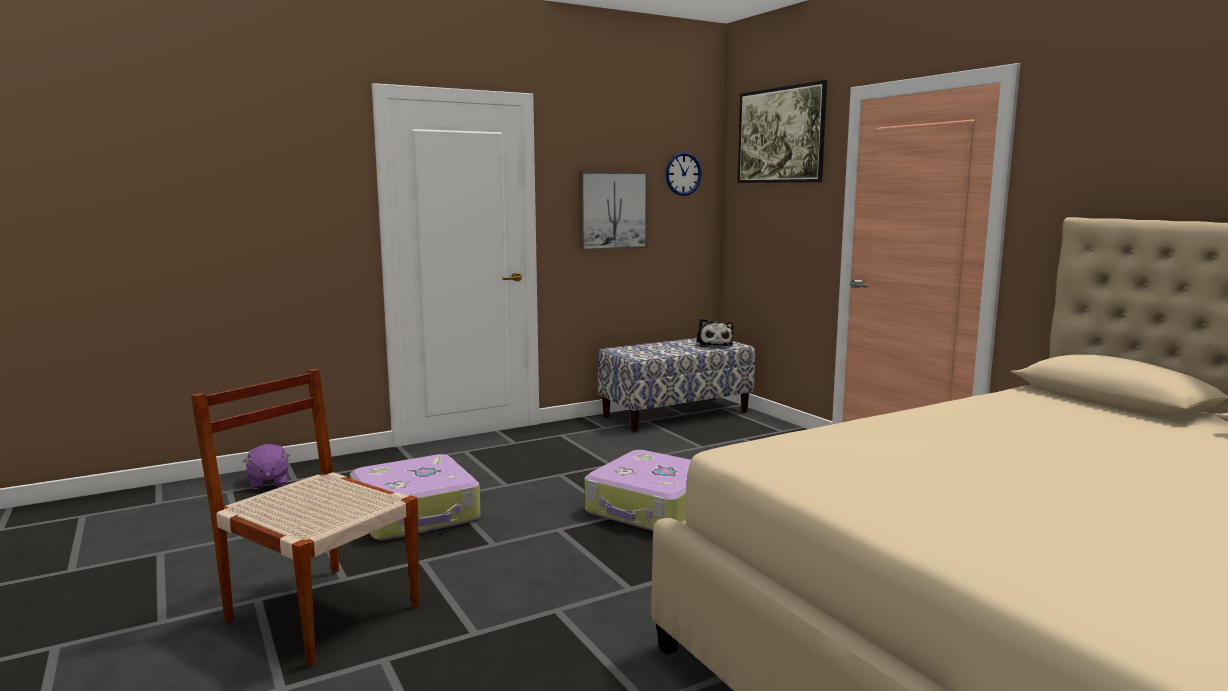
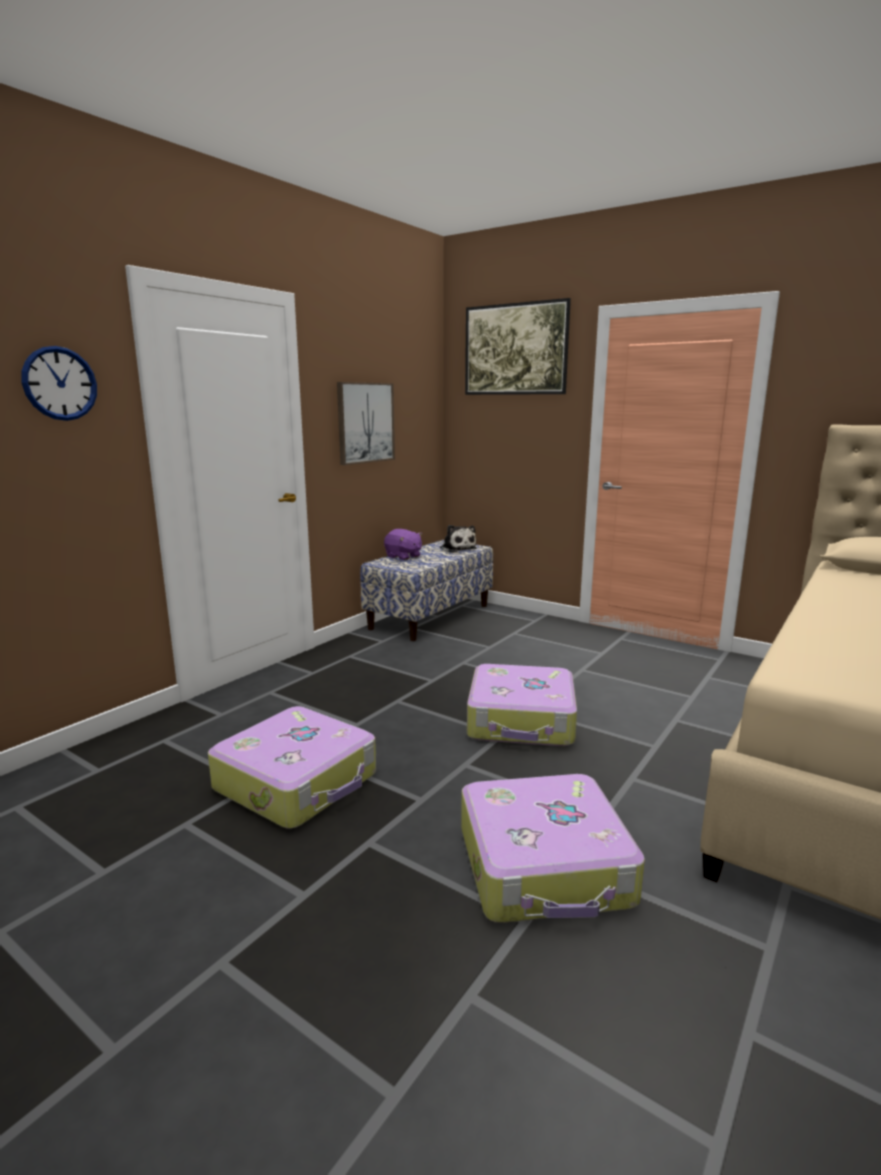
camera: 25 degrees left, 5 degrees up
chair [191,369,419,666] -> none
purple plush toy [243,444,290,490] -> purple plush toy moved to [384,529,422,560]
wall clock [666,152,702,196] -> wall clock moved to [21,346,97,421]
none -> suitcase [461,774,645,923]

